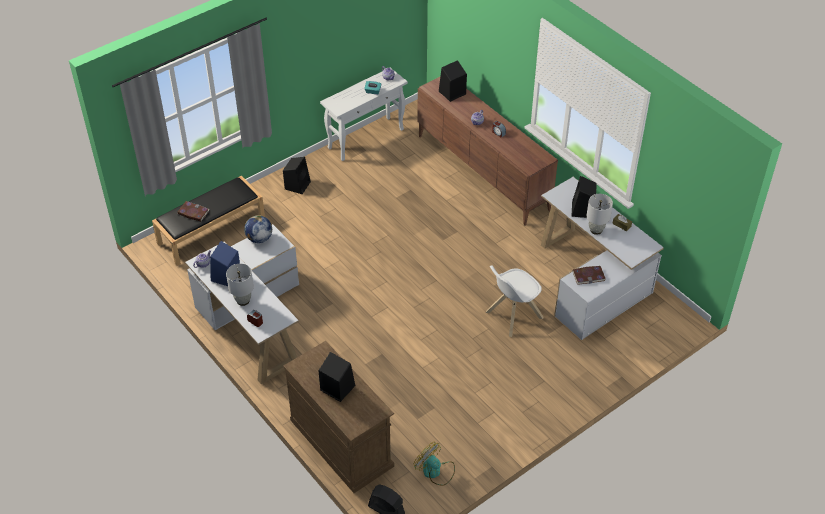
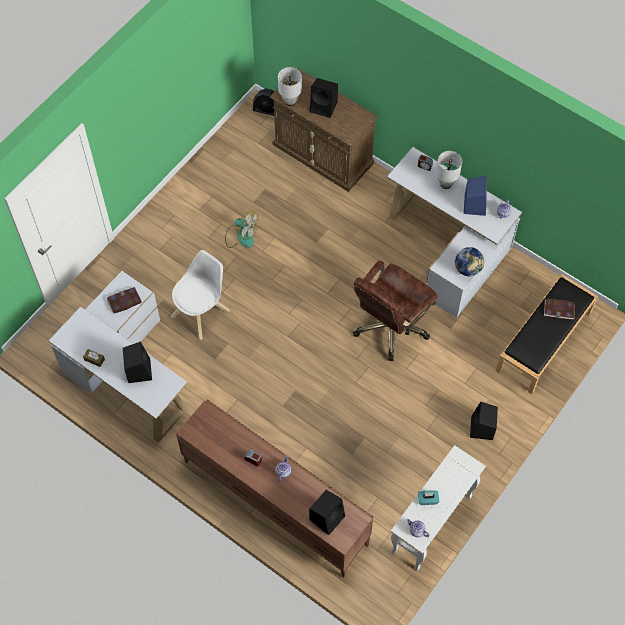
camera: 165 degrees right, 15 degrees up
fan [414,442,455,486] -> fan moved to [225,210,259,248]
white table lamp [587,194,613,235] -> white table lamp moved to [278,67,302,106]
none -> brown office chair [353,261,438,361]

